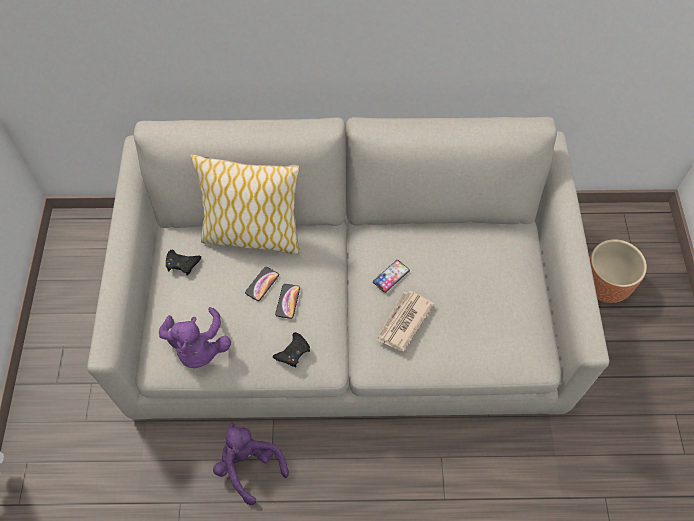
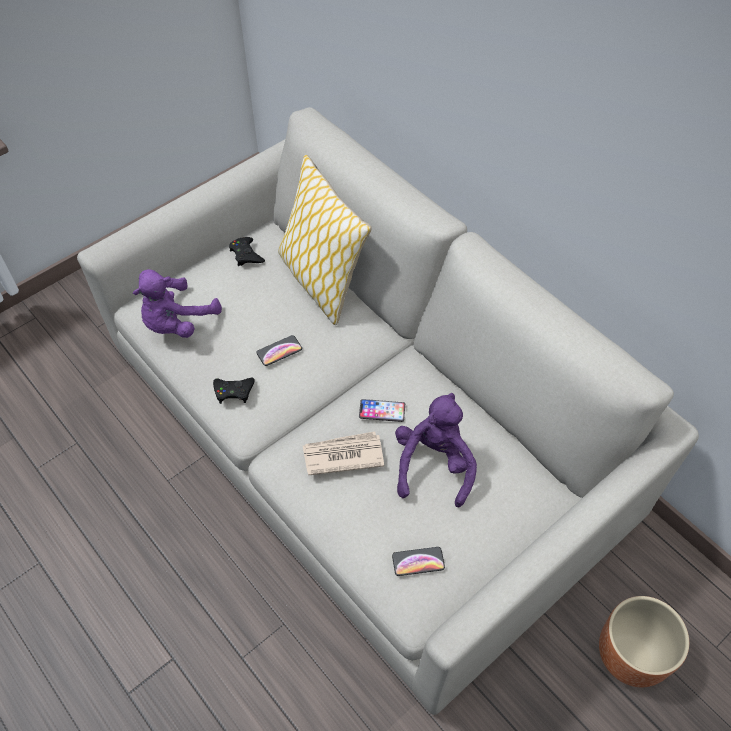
camera: 50 degrees right, 5 degrees down
purple plush toy [213,423,289,505] -> purple plush toy moved to [395,393,477,508]
phone [245,267,279,301] -> phone moved to [392,547,445,576]

